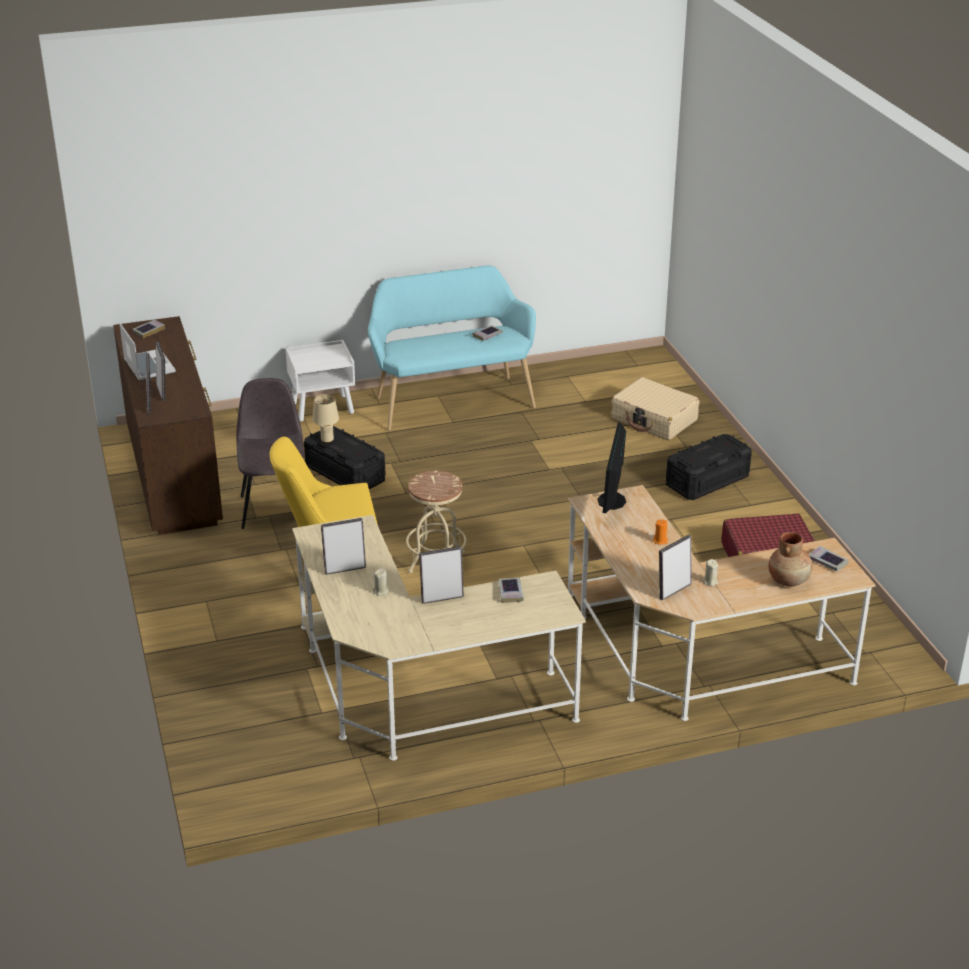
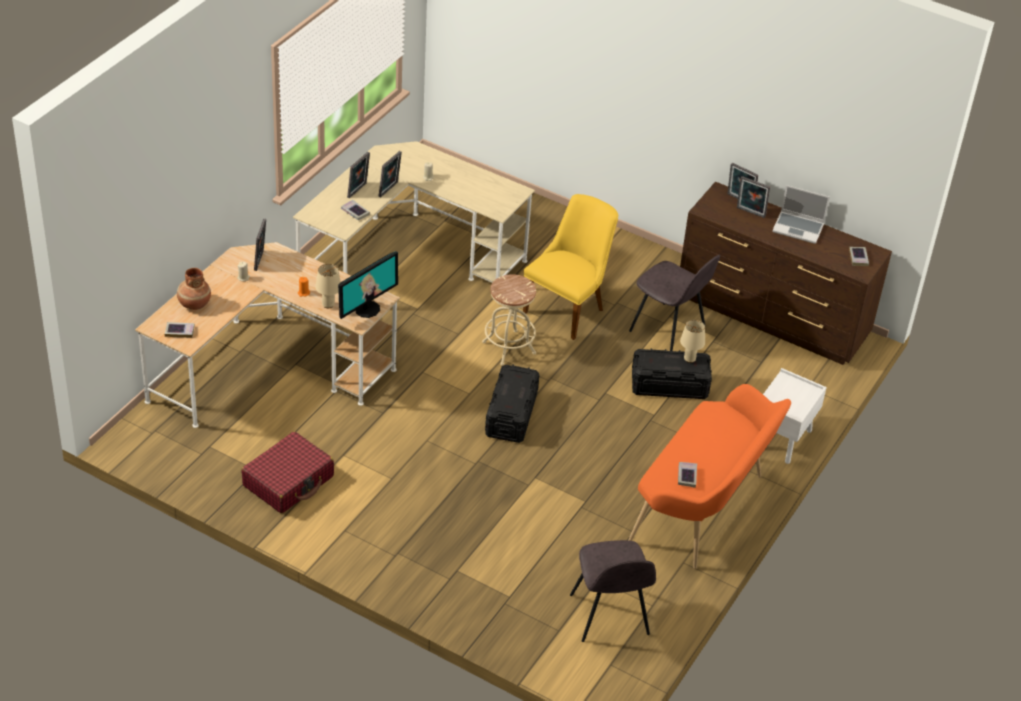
camera: 135 degrees right, 10 degrees up
picture frame [321,518,366,575] -> picture frame moved to [347,152,370,198]
turquoise bench [368,265,536,431] -> orange bench [628,384,791,569]
monitor [598,422,626,513] -> monitor turned 75 degrees clockwise [338,251,398,319]
beige suitcase [612,377,699,440] -> none
black storage box [666,434,752,500] -> black storage box moved to [485,365,539,443]
none -> beige table lamp [315,264,341,308]
none -> grey chair [570,540,656,642]

